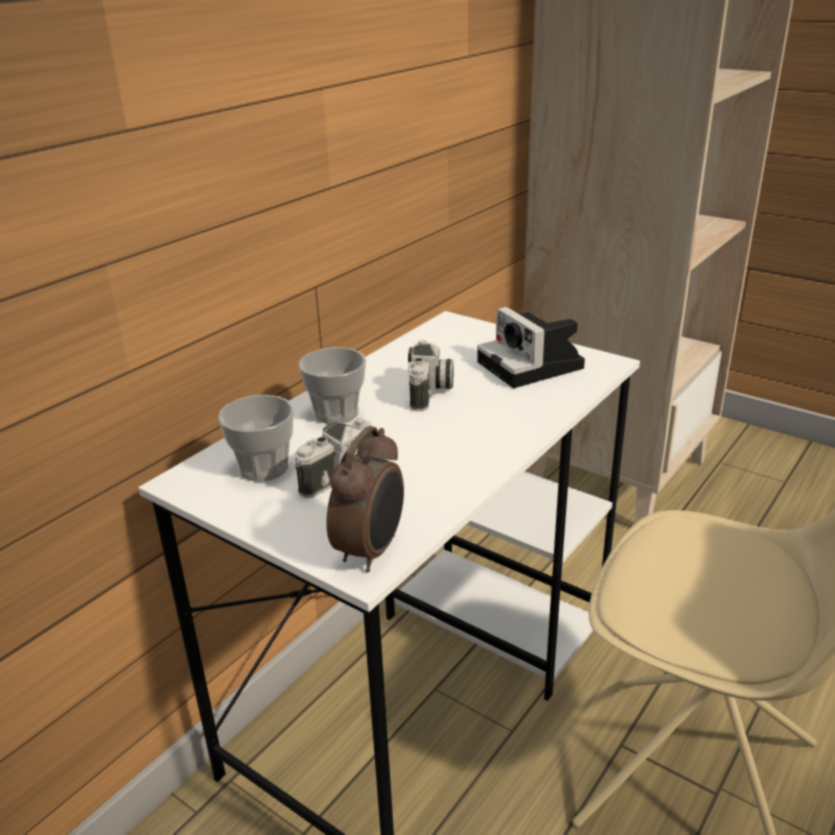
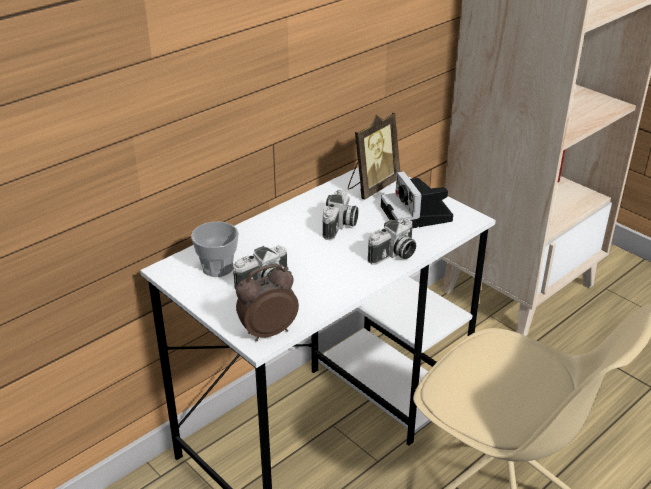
camera: 10 degrees right, 5 degrees up
cup [299,347,366,424] -> none
alarm clock [327,426,404,572] -> alarm clock turned 150 degrees counterclockwise [236,264,299,341]
none -> picture frame [348,113,400,200]
none -> camera [368,218,416,265]

